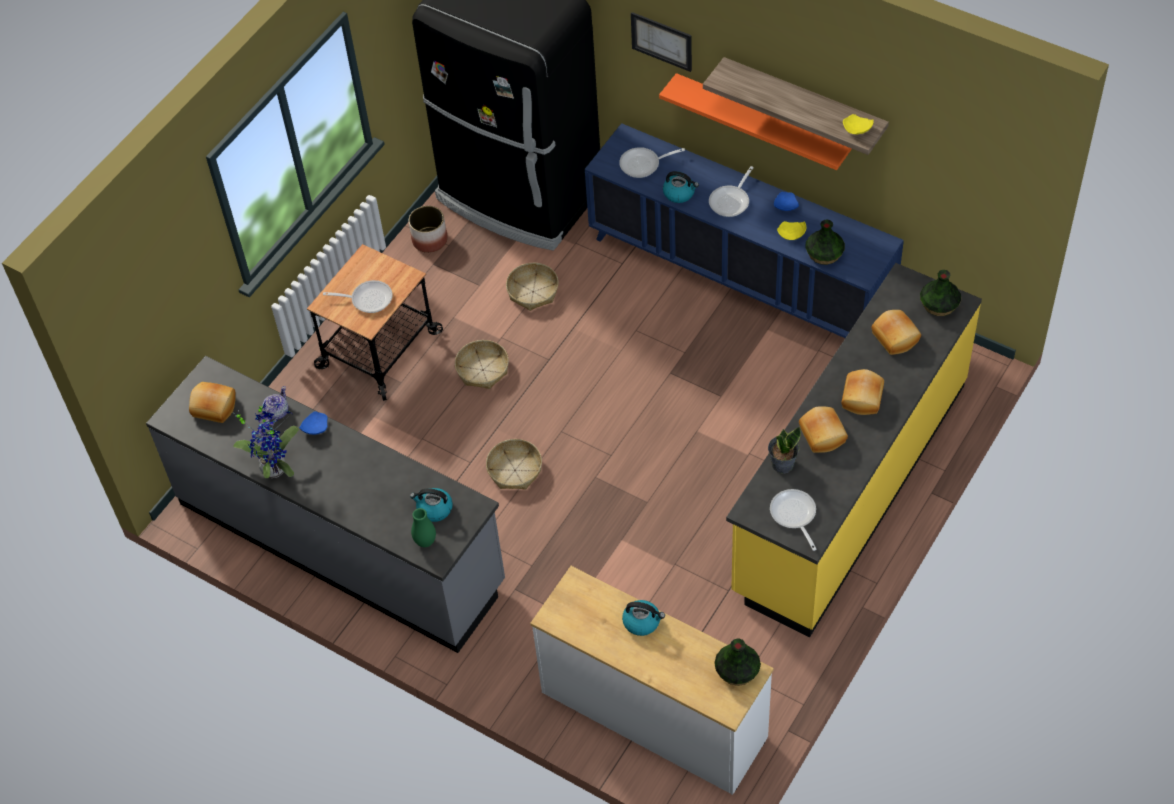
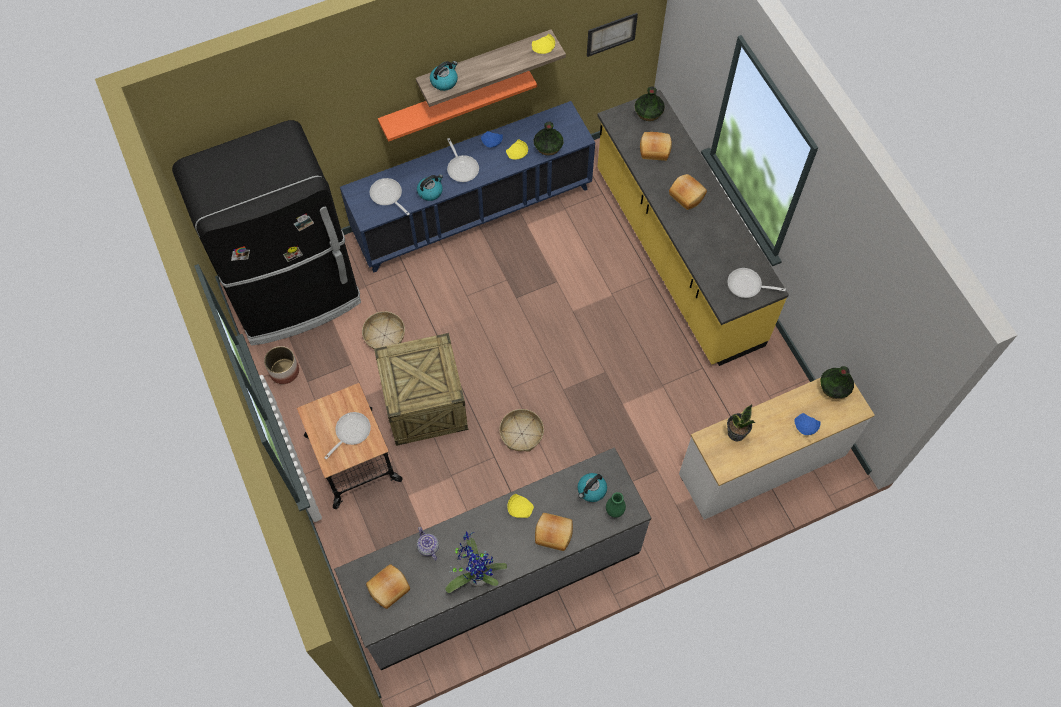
camera: 60 degrees left, 10 degrees up
blue plate [299,411,328,435] -> blue plate moved to [794,413,820,435]
basket [455,340,509,389] -> crate [374,333,468,446]
frying pan [619,147,685,178] -> frying pan turned 120 degrees clockwise [370,178,410,215]
kettle [622,600,665,636] -> kettle moved to [430,61,458,91]
picture [631,12,692,72] -> picture moved to [587,13,638,57]
potted plant [768,427,801,473] -> potted plant moved to [727,404,755,441]
bread [799,406,848,453] -> bread moved to [535,513,573,551]
none -> yellow plate [507,494,534,518]

